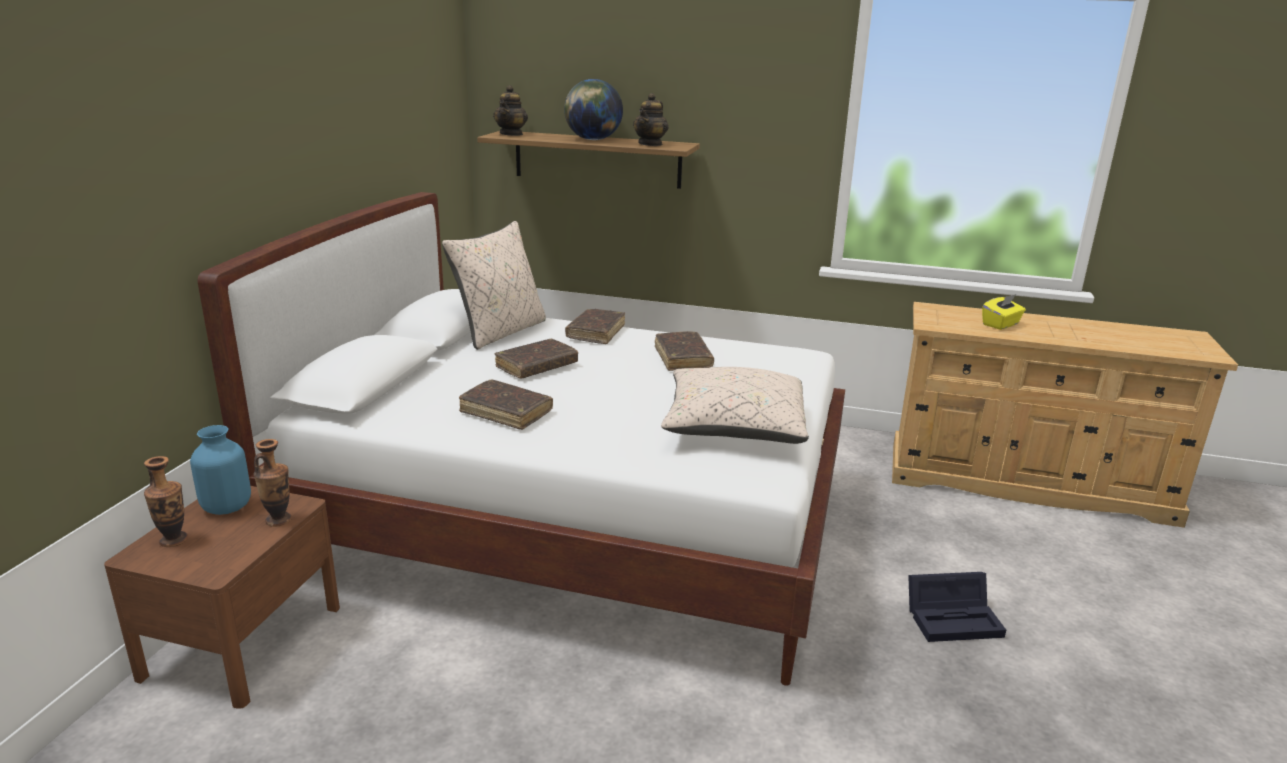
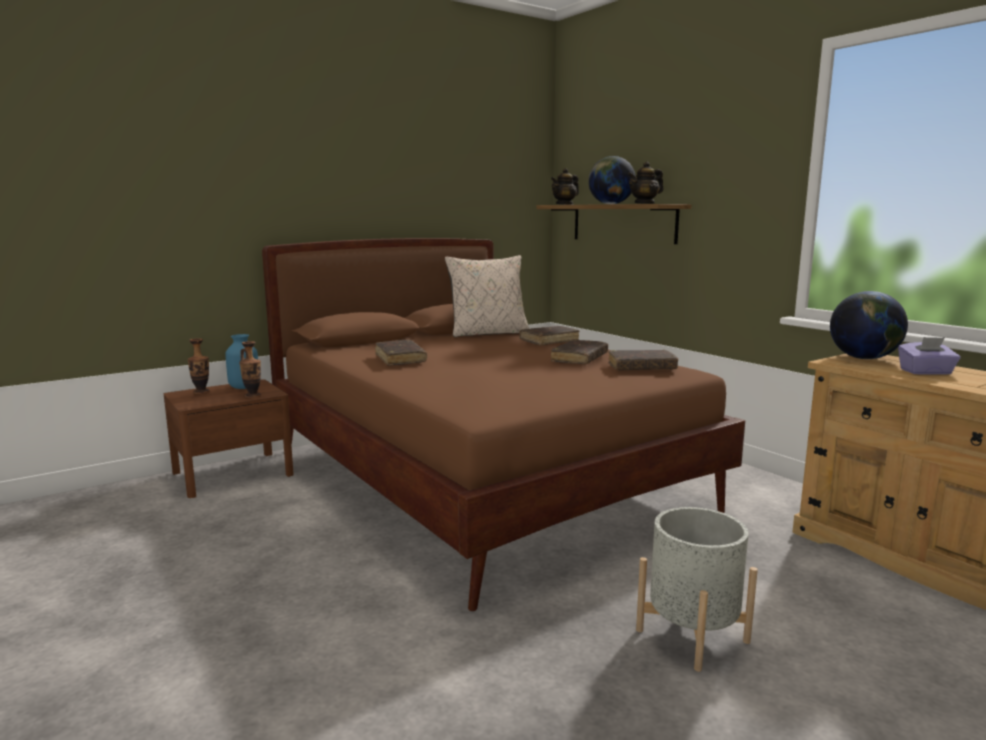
camera: 40 degrees right, 10 degrees down
white bed [198,192,845,686] -> brown bed [262,238,745,611]
brown book [495,339,578,378] -> brown book moved to [608,350,678,371]
beige pillow [661,367,809,444] -> none
black storage box [908,572,1006,642] -> grey planter [636,507,758,672]
yellow tissue box [982,294,1026,330] -> purple tissue box [898,337,960,375]
none -> globe [830,291,908,359]

